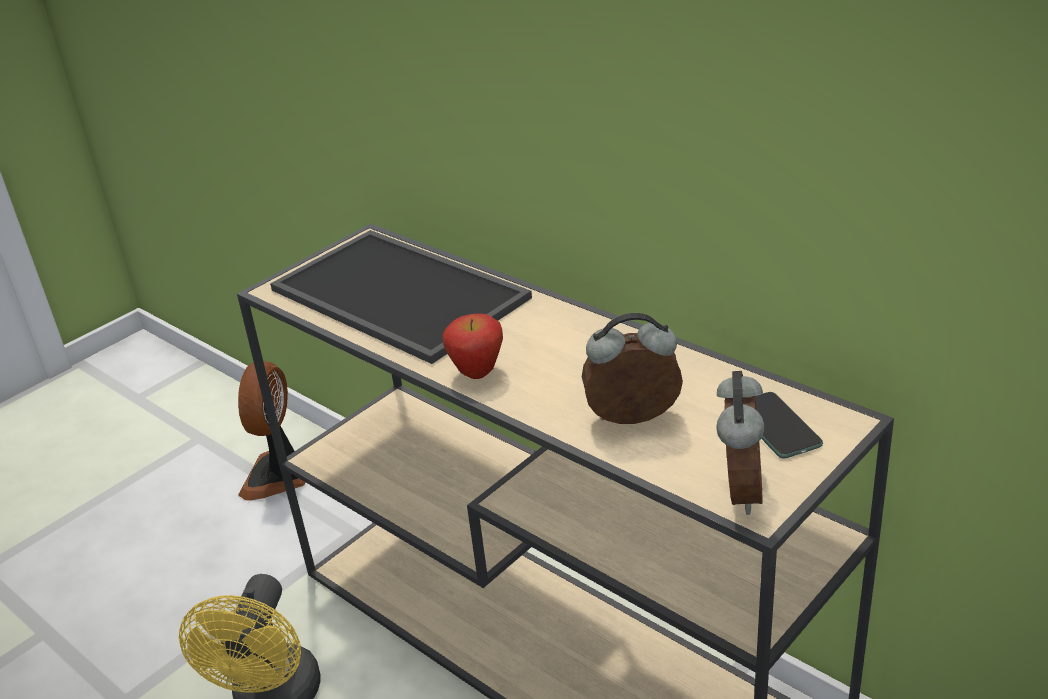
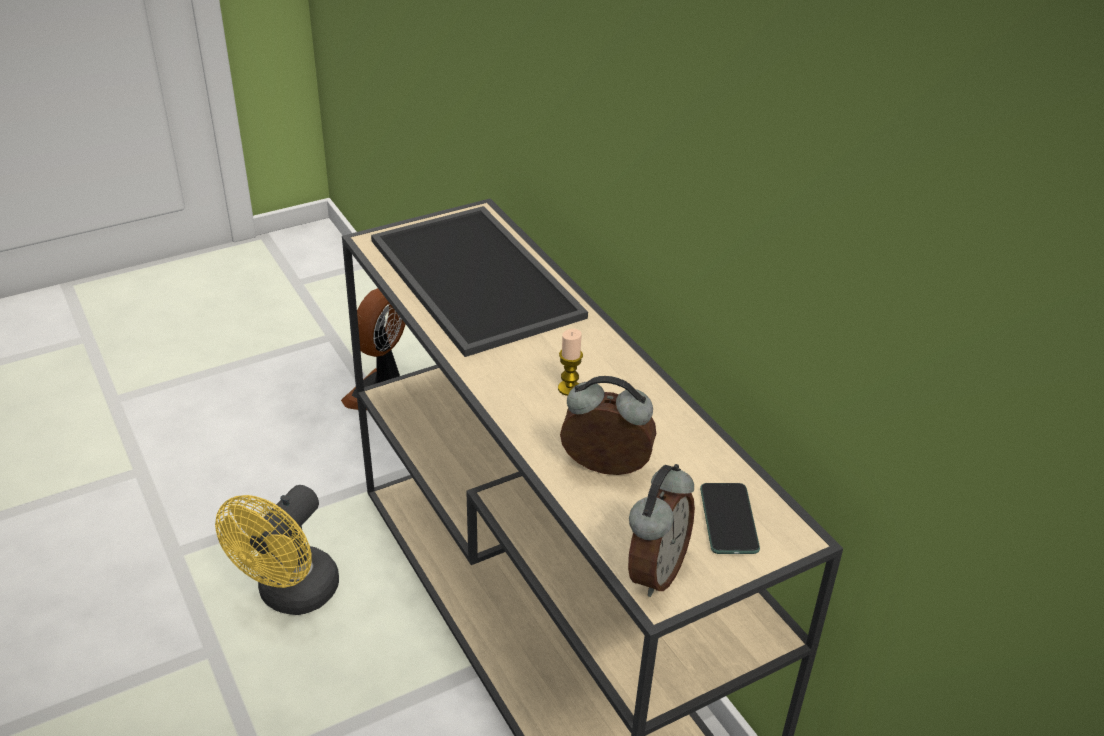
camera: 15 degrees right, 5 degrees up
apple [442,313,503,379] -> none
none -> candle [558,329,583,396]

